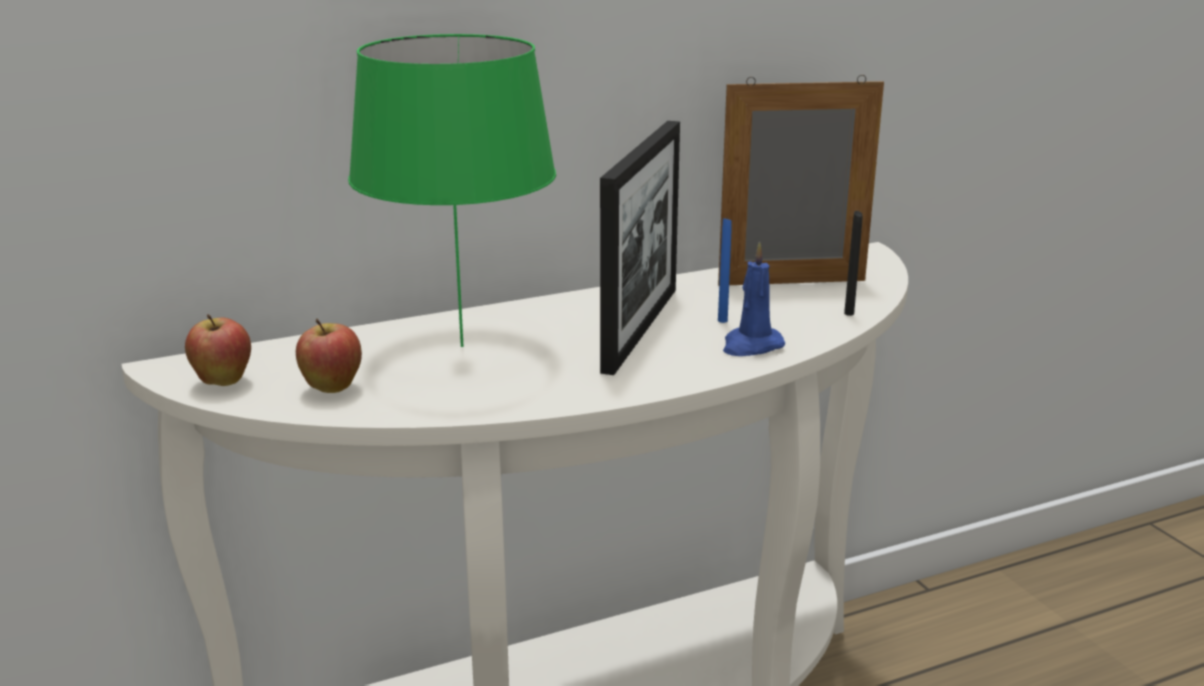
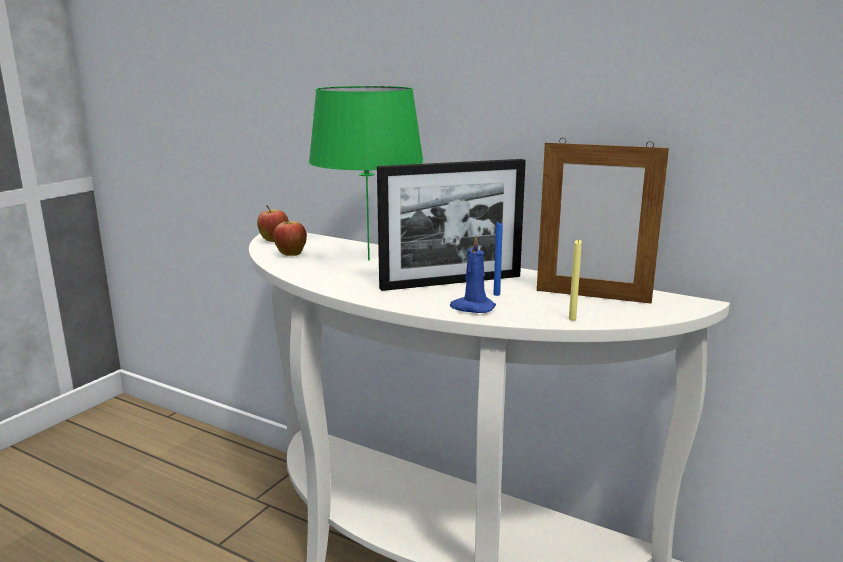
camera: 55 degrees right, 5 degrees down
picture frame [718,75,884,286] -> picture frame turned 150 degrees clockwise [537,138,669,304]
black candle [844,210,863,316] -> yellow candle [569,239,582,321]

